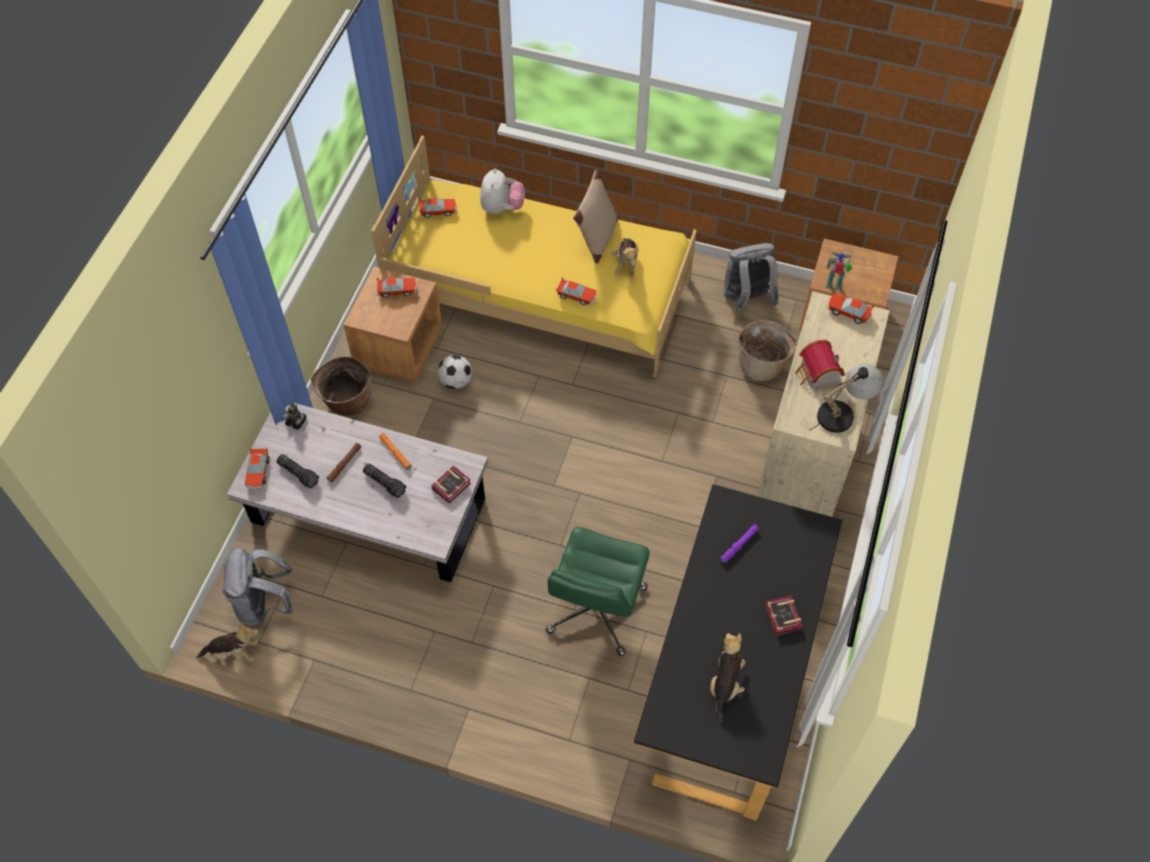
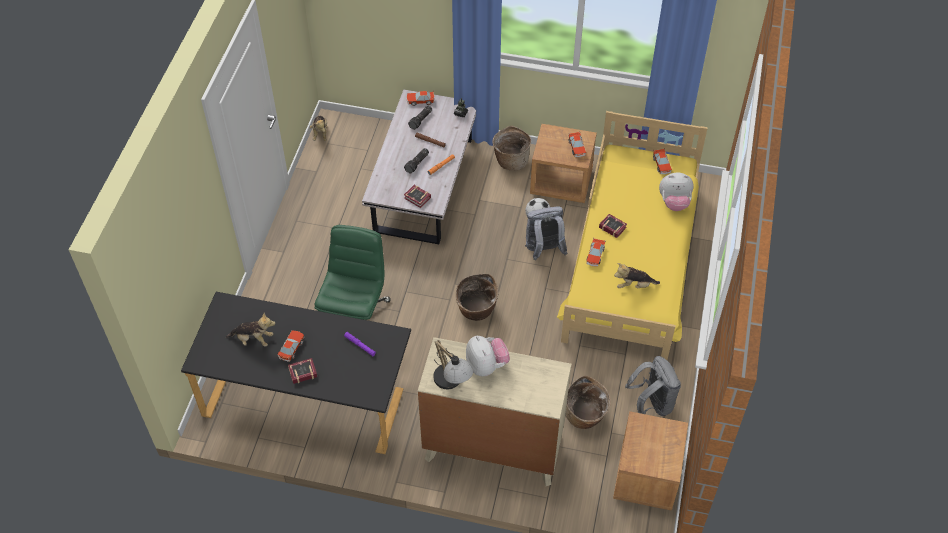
camera: 85 degrees right, 5 degrees down
grey backpack [222,547,293,626] -> grey backpack moved to [525,206,568,260]
green office chair [545,527,649,656] -> green office chair turned 90 degrees clockwise [314,225,391,320]
beige pillow [573,169,619,264] -> none
toy house [795,340,845,389] -> plush toy [466,336,510,376]
toy robot [825,252,852,291] -> none
toy car [827,293,875,324] -> toy car moved to [277,330,304,362]
none -> basket [456,274,499,321]
none -> book [599,214,627,238]

